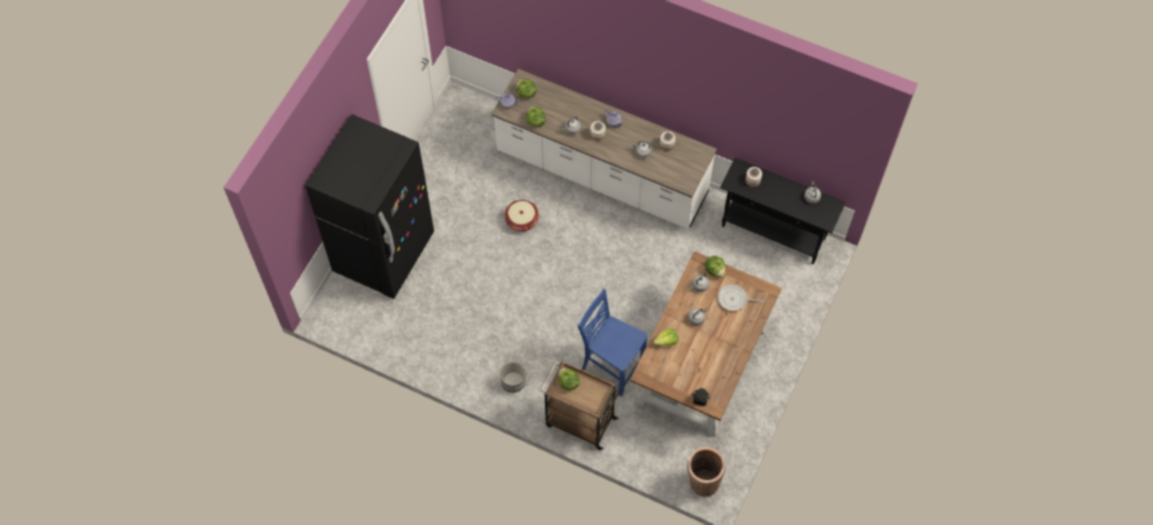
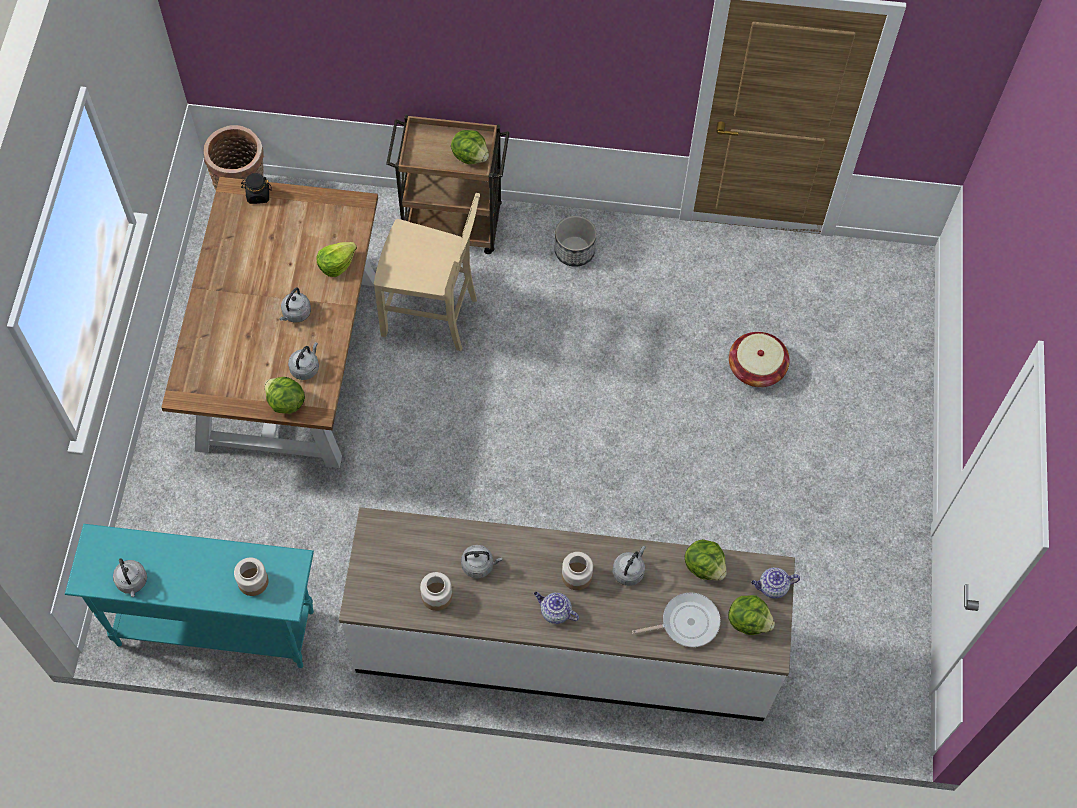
camera: 160 degrees right, 0 degrees up
black fridge [305,114,434,299] -> none
basket [505,200,539,231] -> basket moved to [729,332,790,387]
blue chair [578,289,647,397] -> beige chair [374,193,480,351]
frying pan [718,284,764,311] -> frying pan moved to [632,592,720,647]
black console table [720,158,846,264] -> turquoise console table [65,524,314,668]

